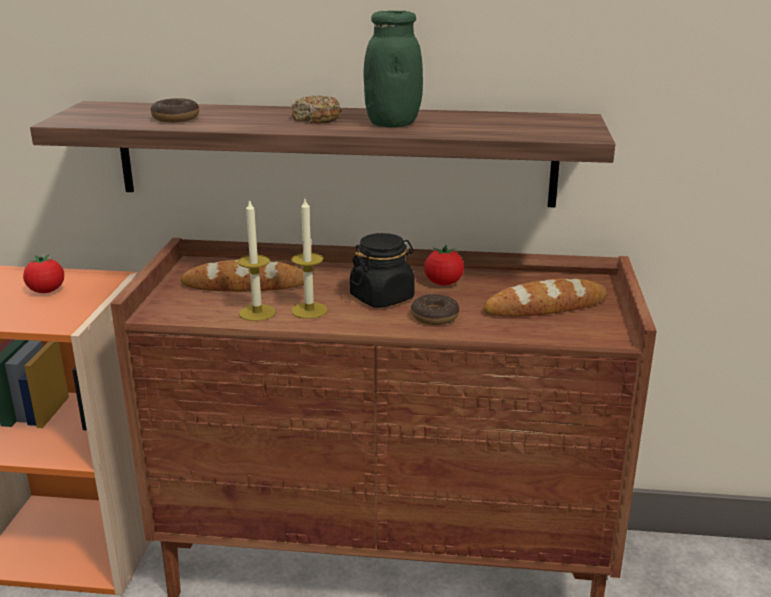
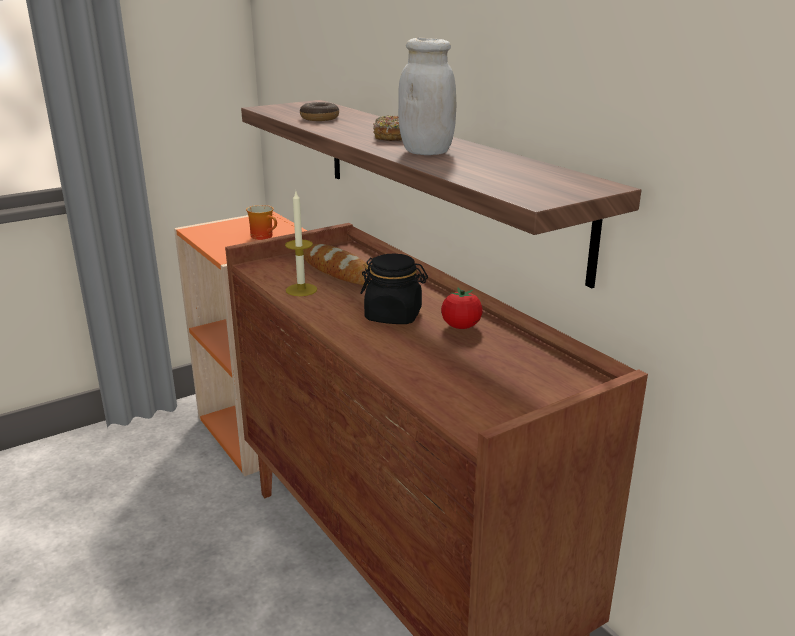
camera: 50 degrees right, 0 degrees up
tomato [23,254,64,293] -> mug [246,205,277,240]
candle [291,199,328,319] -> none
green jar [364,11,423,127] -> white jar [398,38,456,155]
donut [411,294,460,325] -> none
bread [483,278,608,317] -> none

